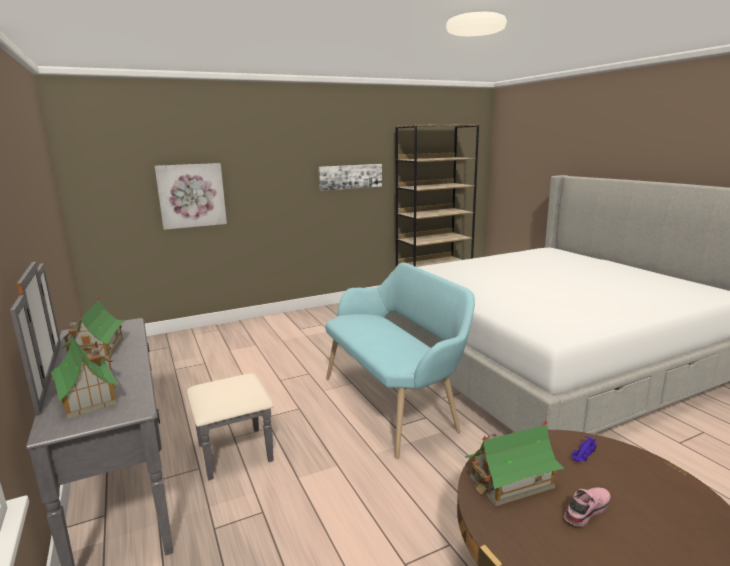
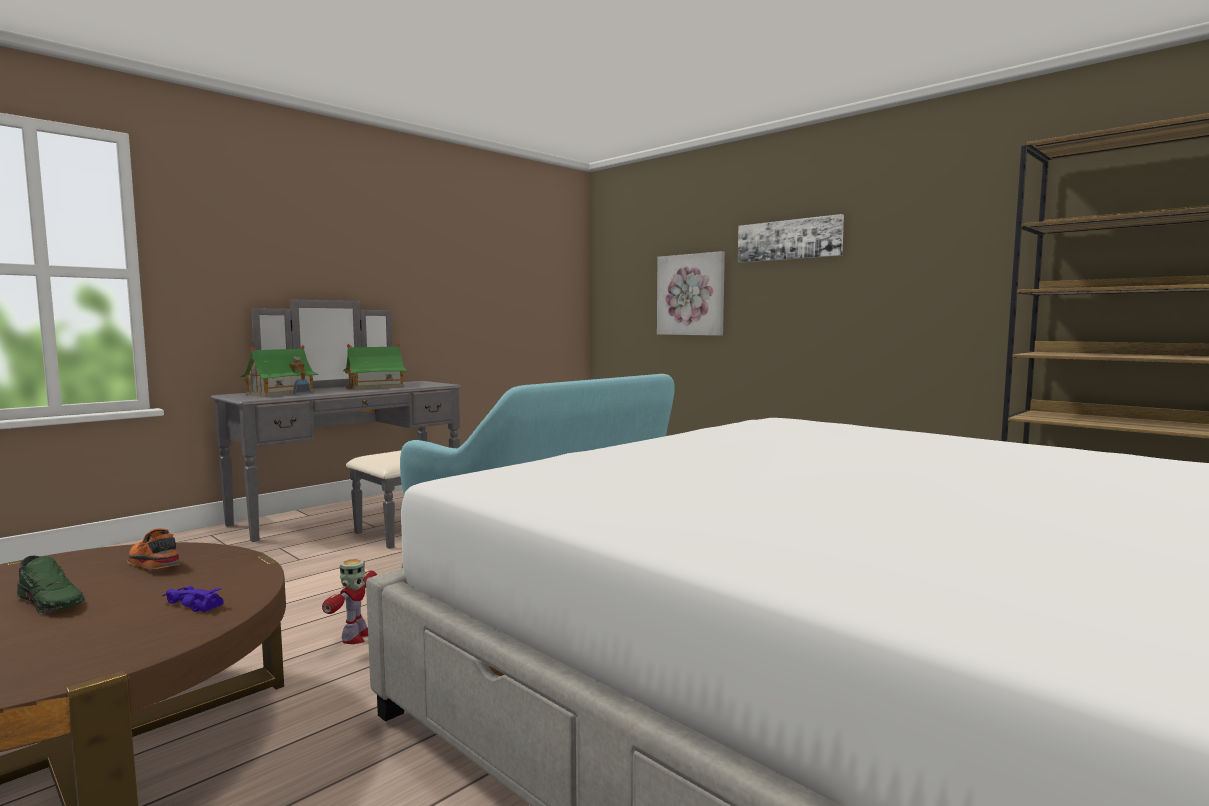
camera: 70 degrees right, 10 degrees down
picture [318,164,382,191] -> picture moved to [738,214,844,263]
toy house [465,420,564,506] -> orange shoe [127,528,180,569]
pink shoe [564,487,611,527] -> green shoe [17,556,86,613]
none -> toy robot [322,559,377,644]

